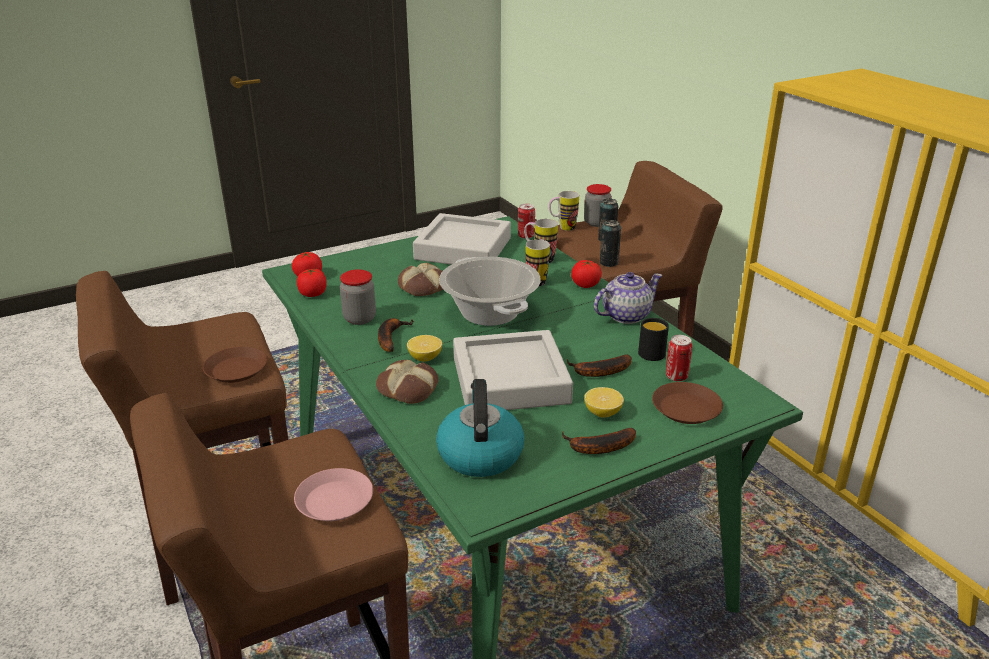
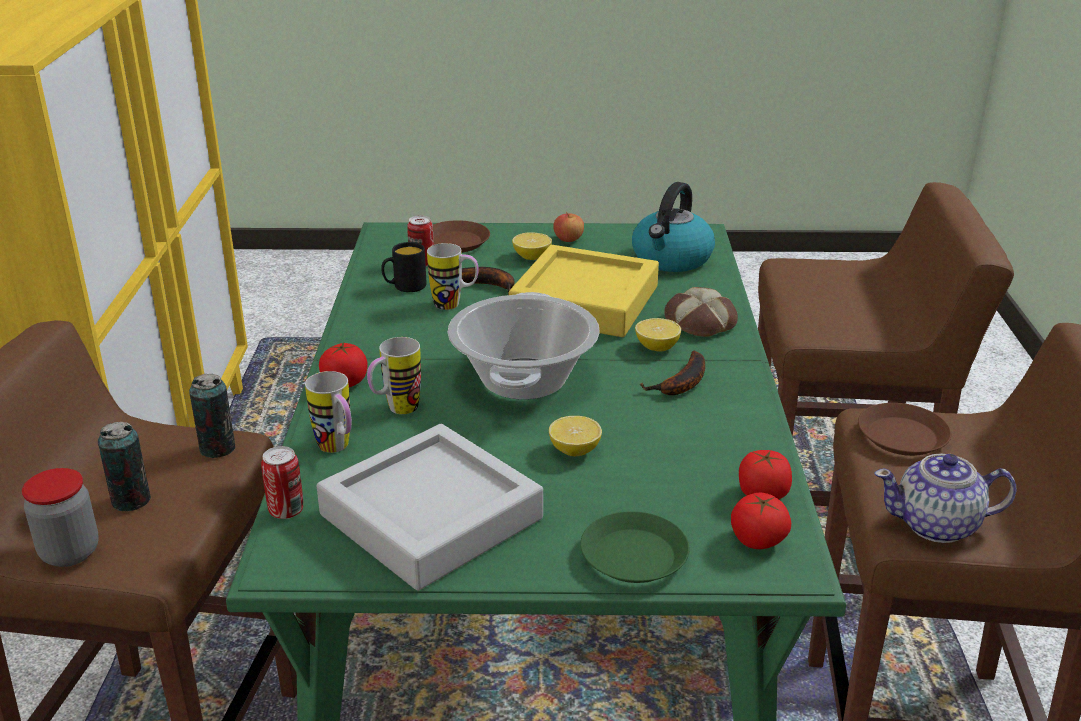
camera: 150 degrees left, 0 degrees up
pink plate [294,468,373,521] -> none
jar [340,269,376,325] -> none
bread [398,263,443,296] -> lemon [549,416,602,456]
grey tray [453,330,573,410] -> yellow tray [509,245,659,337]
mug [549,191,579,231] -> mug moved to [427,243,478,310]
banana [562,428,636,454] -> apple [553,212,584,242]
teapot [594,272,663,324] -> teapot moved to [874,454,1017,543]
none -> green plate [580,511,690,583]

